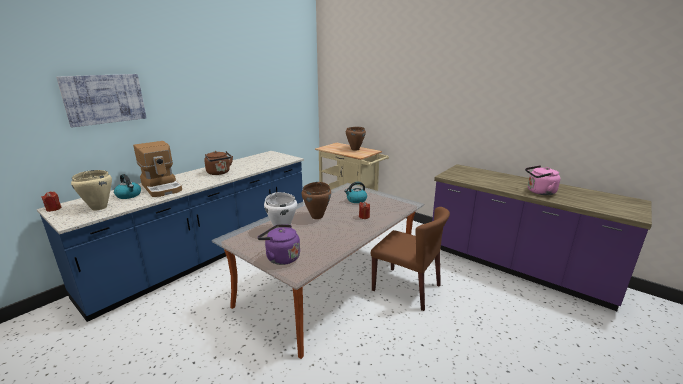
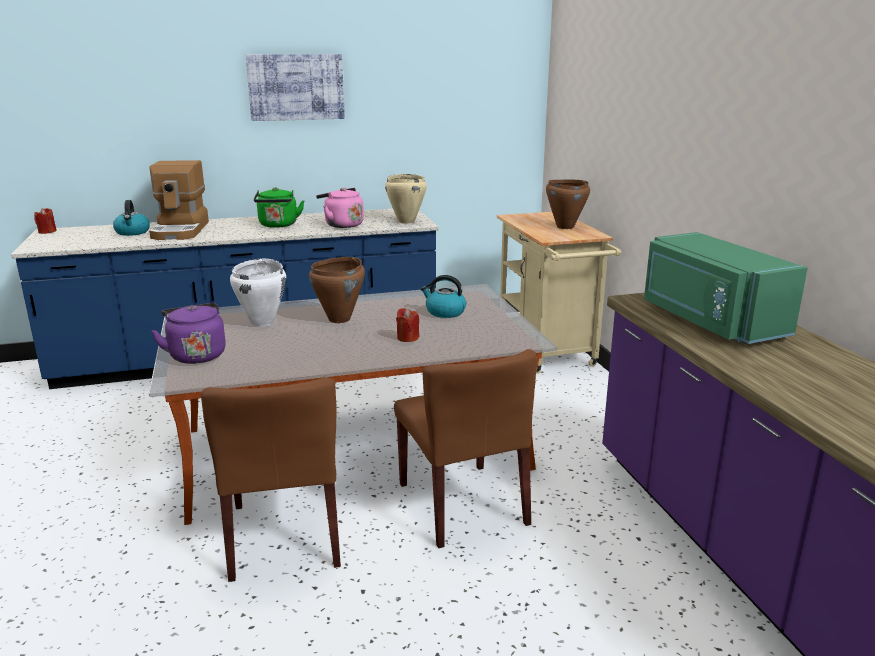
camera: 35 degrees right, 0 degrees up
picture [56,74,147,127] -> picture moved to [246,54,345,121]
beige cooking pot [71,170,112,211] -> beige cooking pot moved to [385,174,427,224]
brown kettle [204,151,233,175] -> green kettle [254,187,304,228]
pink kettle [525,165,560,195] -> pink kettle moved to [316,188,364,228]
none -> brown chair [201,377,341,582]
none -> green microwave [644,232,808,344]

